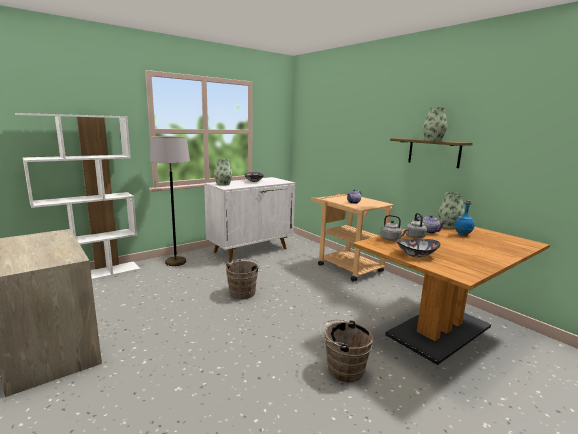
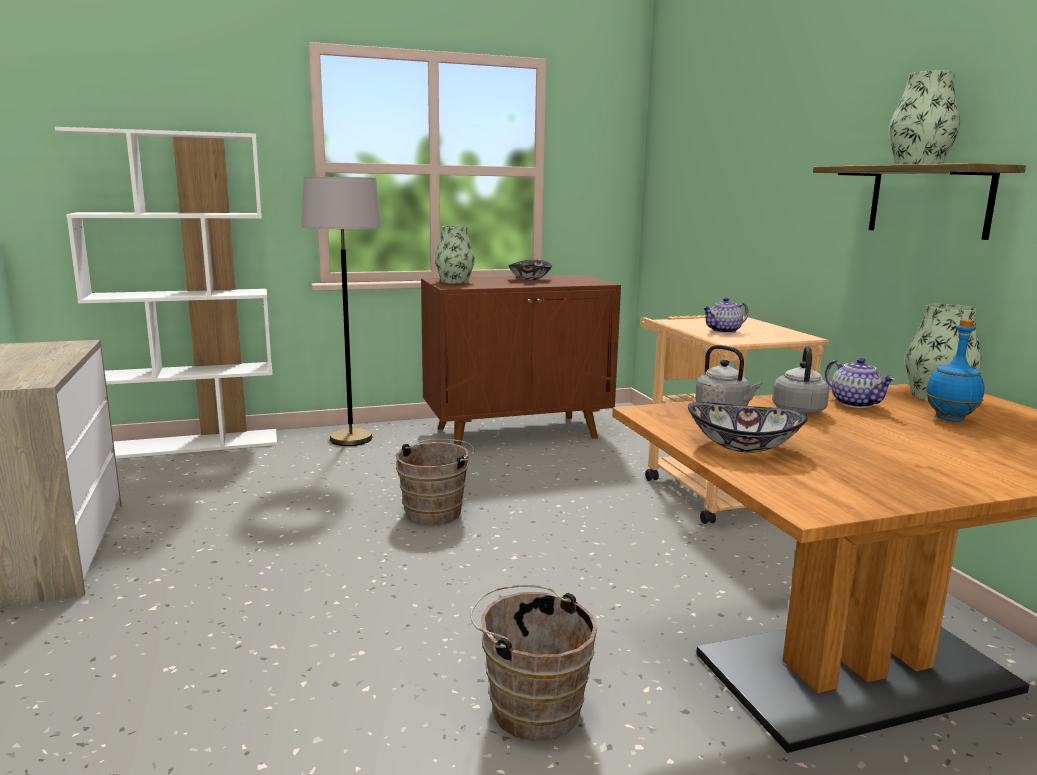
camera: 20 degrees right, 0 degrees up
white cabinet [204,177,295,263] -> brown cabinet [421,275,621,446]

